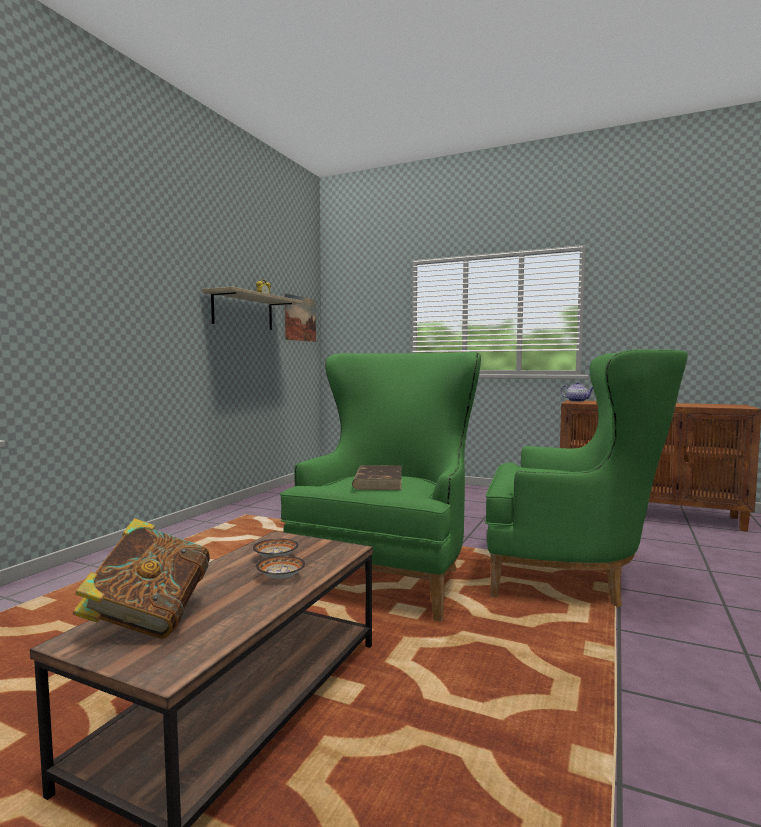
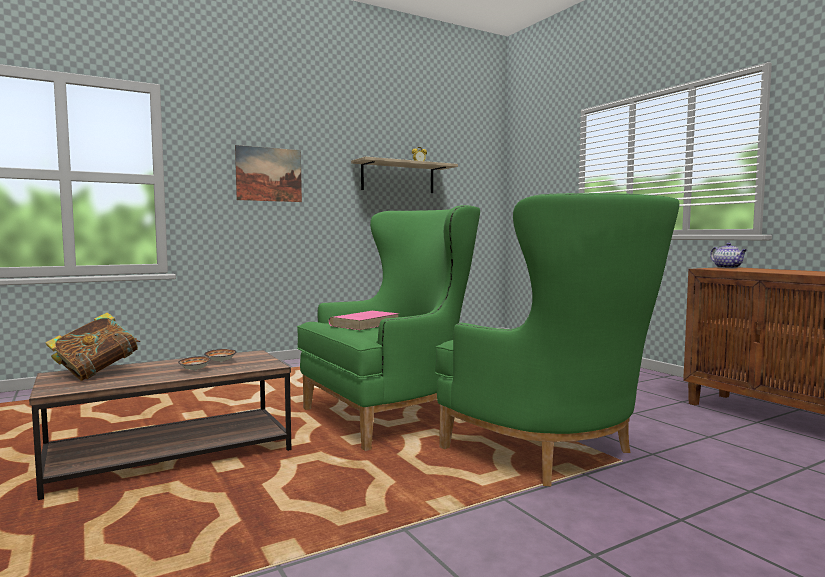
camera: 35 degrees right, 0 degrees up
picture [284,293,316,342] -> picture moved to [235,145,302,202]
brown book [352,465,402,490] -> pink book [329,311,399,330]

